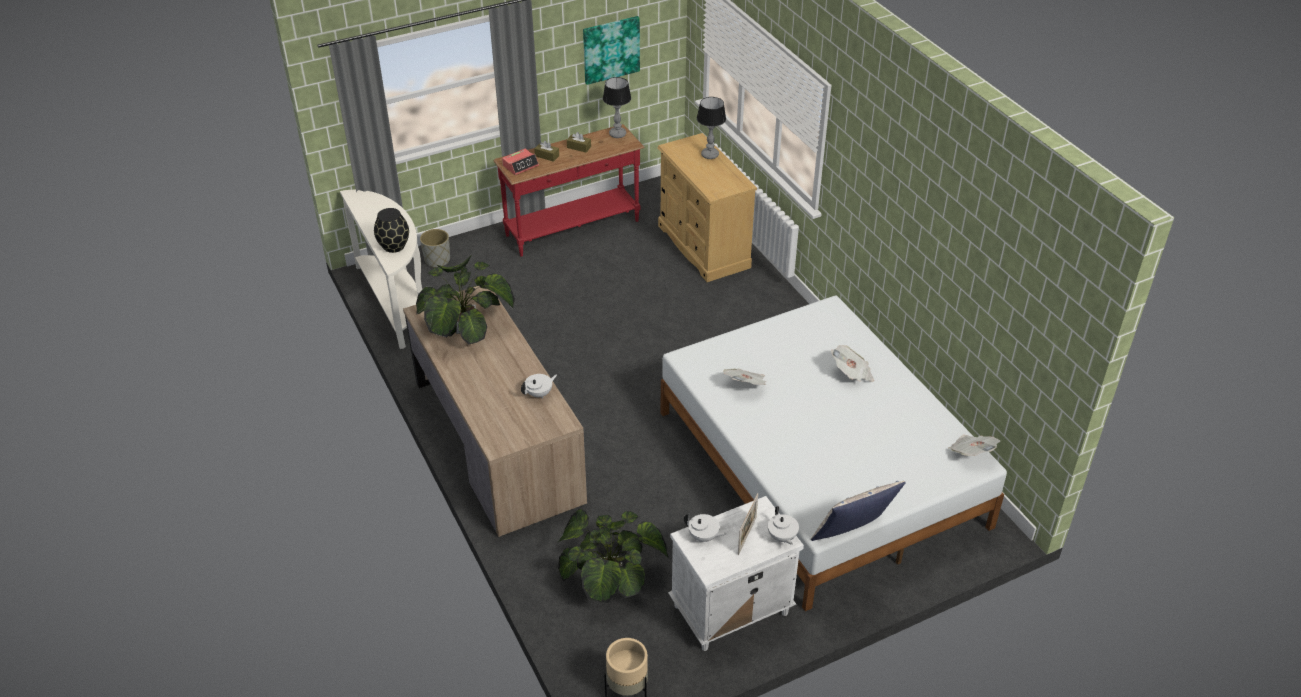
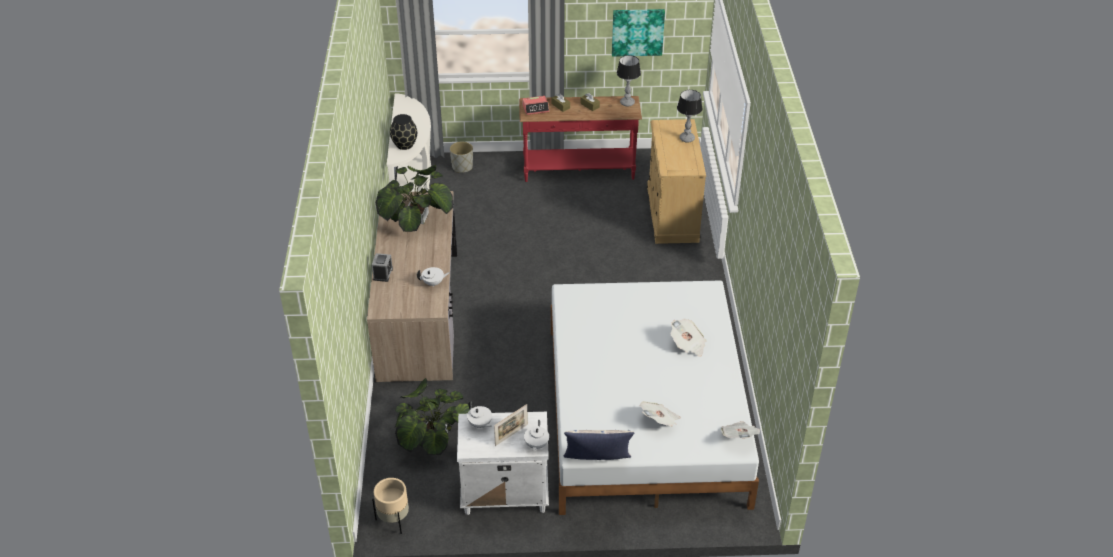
camera: 25 degrees right, 0 degrees up
newspaper [723,368,766,385] -> newspaper moved to [640,401,681,427]
none -> alarm clock [372,253,393,282]

